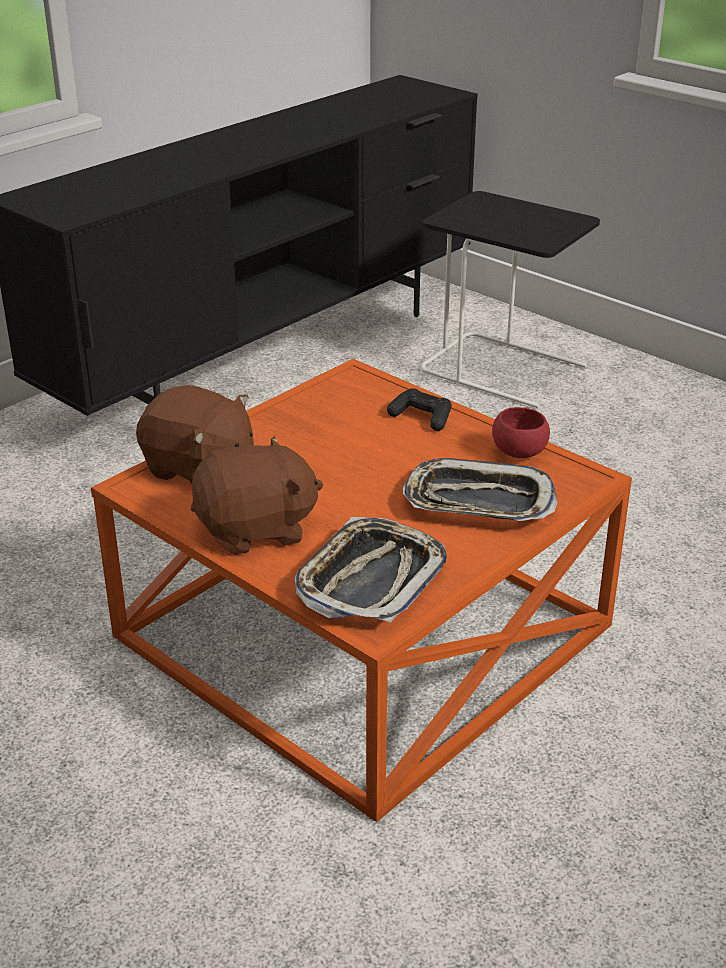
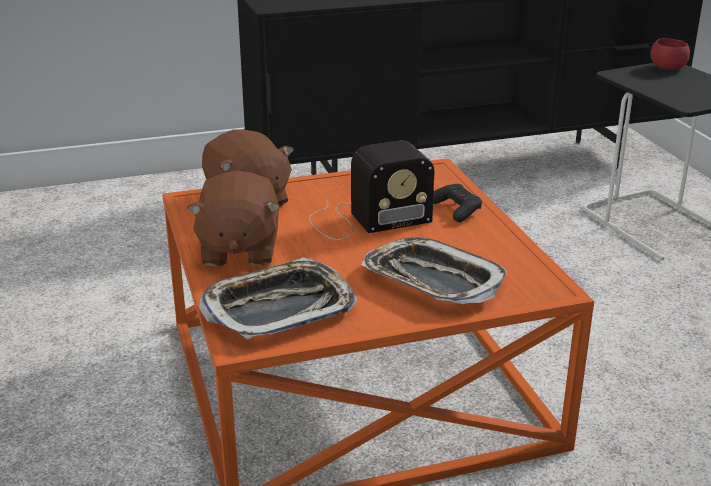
camera: 30 degrees right, 5 degrees down
brown plush toy [191,436,323,555] -> brown plush toy turned 75 degrees clockwise [187,170,280,266]
red bowl [492,407,550,458] -> red bowl moved to [650,38,690,70]
none -> radio [309,141,435,240]

